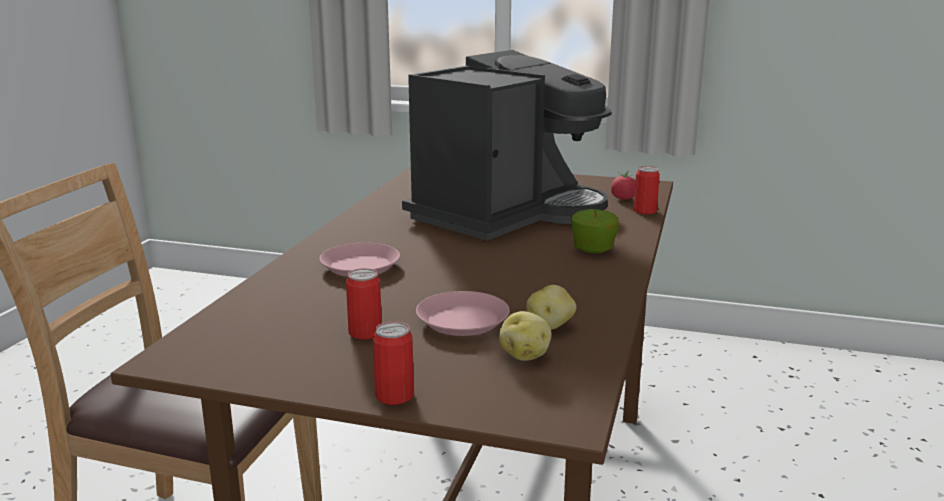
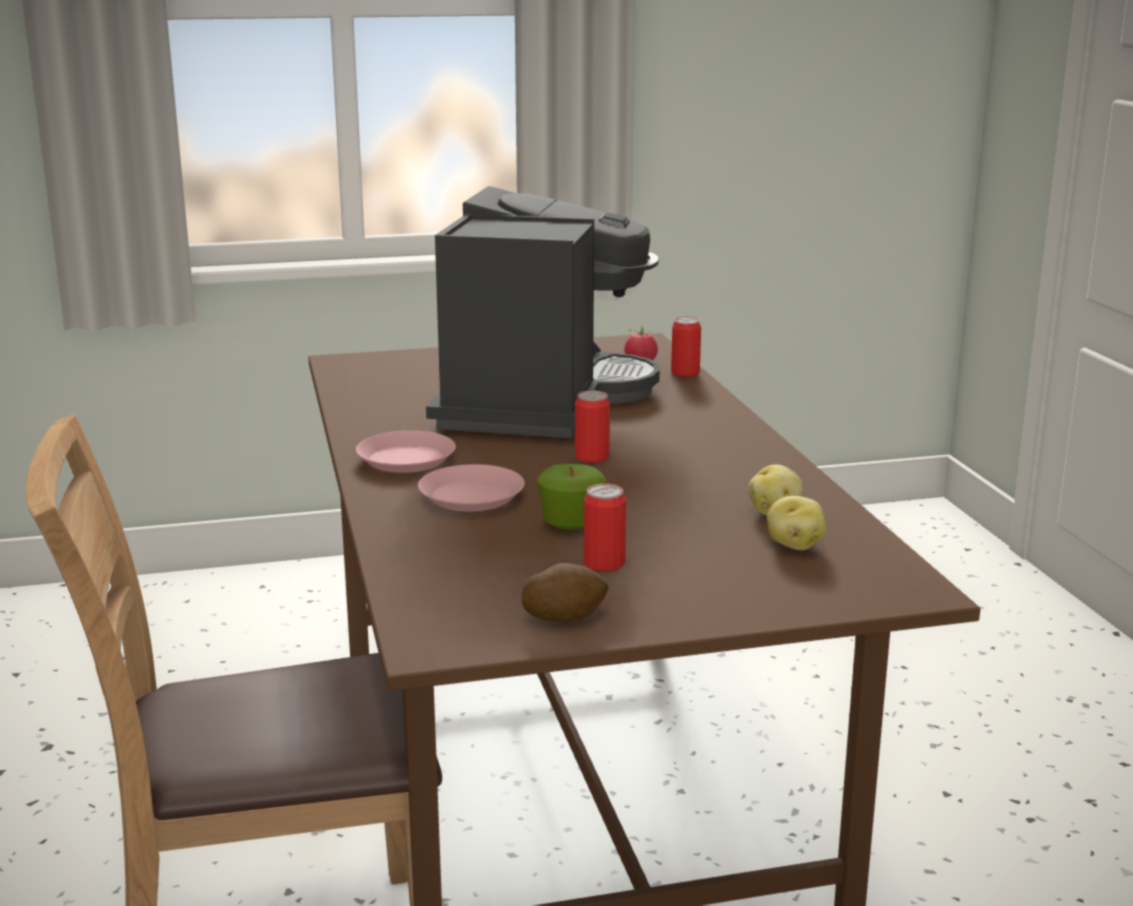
camera: 30 degrees left, 0 degrees up
can [373,321,414,405] -> can moved to [575,390,610,463]
pink plate [416,291,510,336] -> pink plate moved to [356,431,456,473]
apple [571,209,619,253] -> apple moved to [537,464,606,530]
none -> potato [521,563,609,621]

